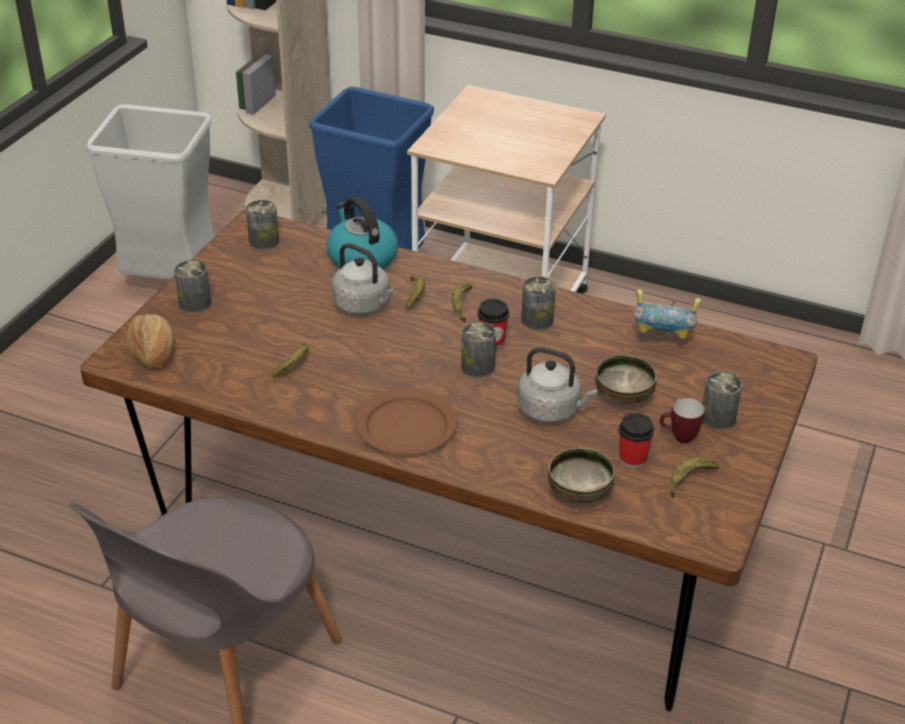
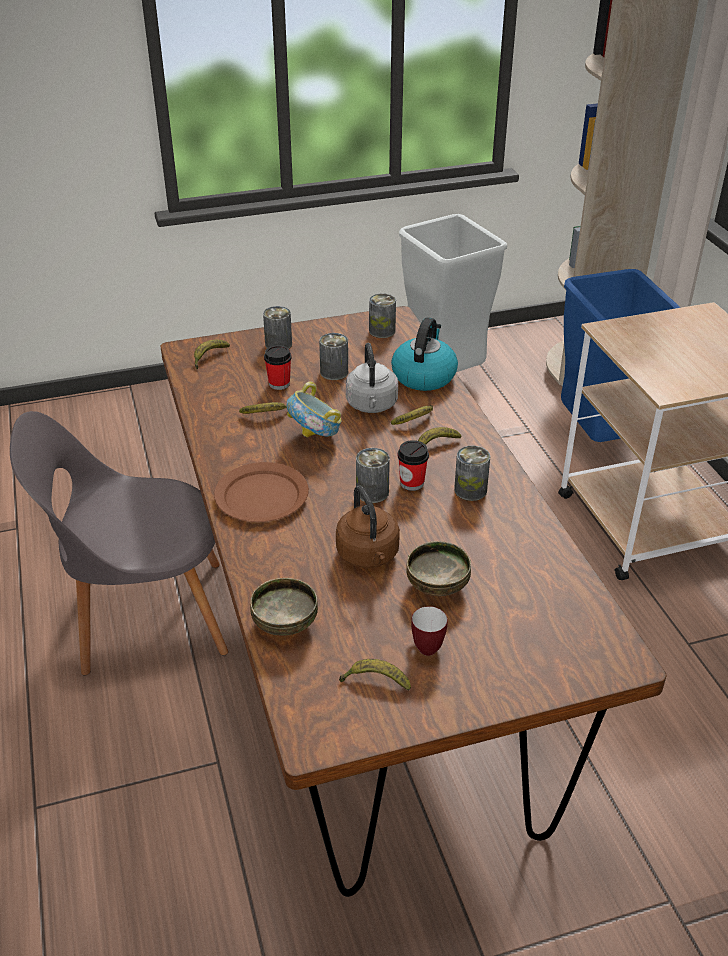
camera: 50 degrees right, 0 degrees up
bread [127,314,173,368] -> banana [194,340,230,369]
grey kettle [517,347,597,423] -> brown kettle [336,486,400,568]
cup [619,413,654,469] -> cup moved to [264,345,292,390]
bowl [633,289,701,339] -> bowl moved to [286,381,342,437]
can [702,371,743,430] -> can moved to [319,333,348,380]

